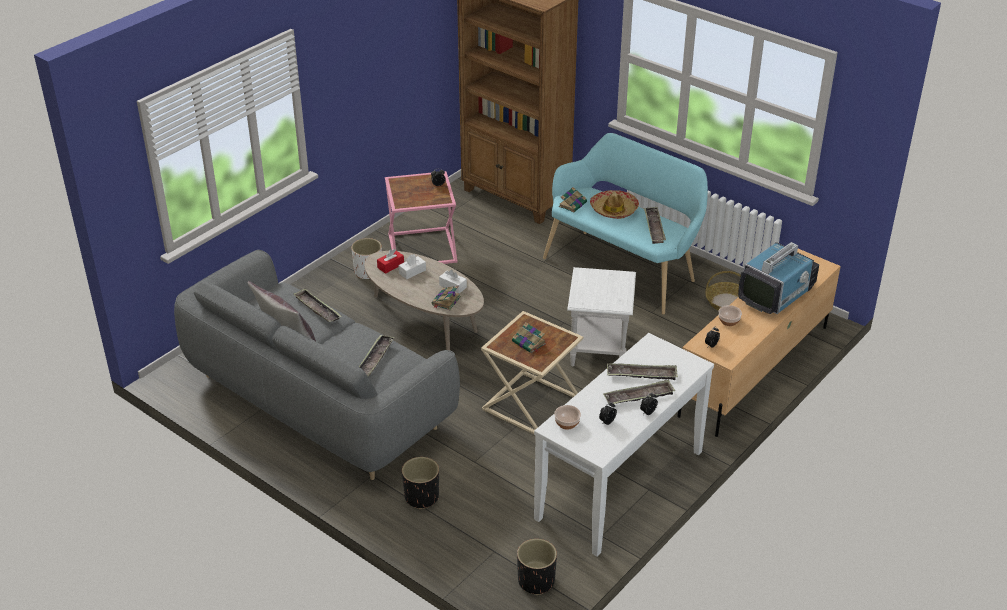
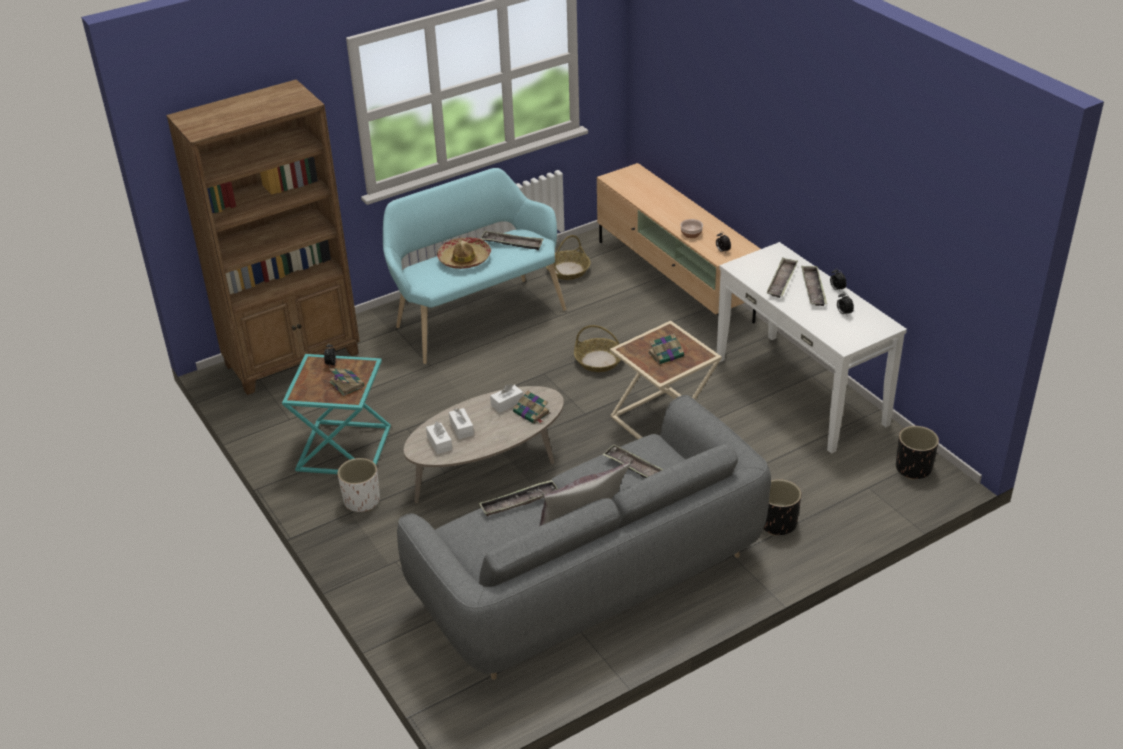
camera: 70 degrees left, 0 degrees up
red tissue box [377,249,404,274] -> white tissue box [426,422,452,454]
pink side table [385,171,458,264] -> turquoise side table [282,354,391,474]
bowl [554,405,581,430] -> none
book [559,187,587,213] -> book moved to [329,369,364,396]
white side table [567,267,636,366] -> basket [574,325,621,372]
television [738,242,819,314] -> none

